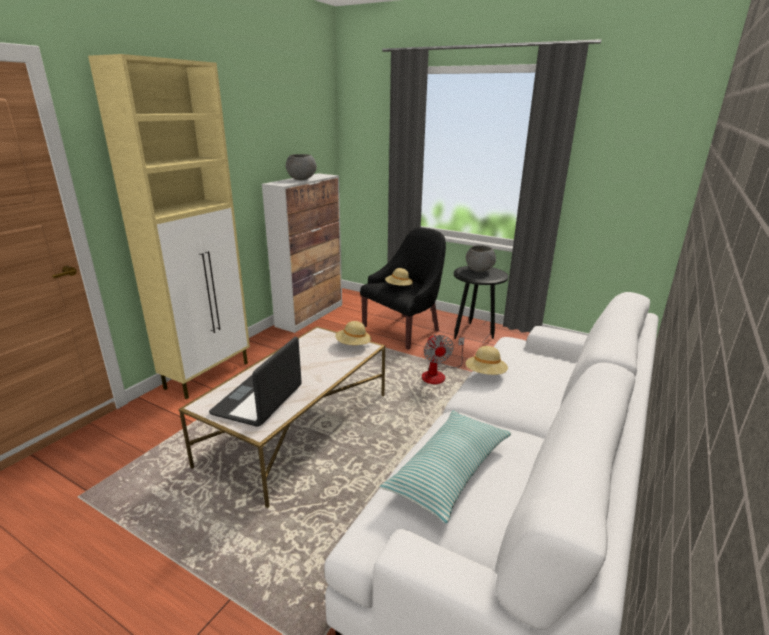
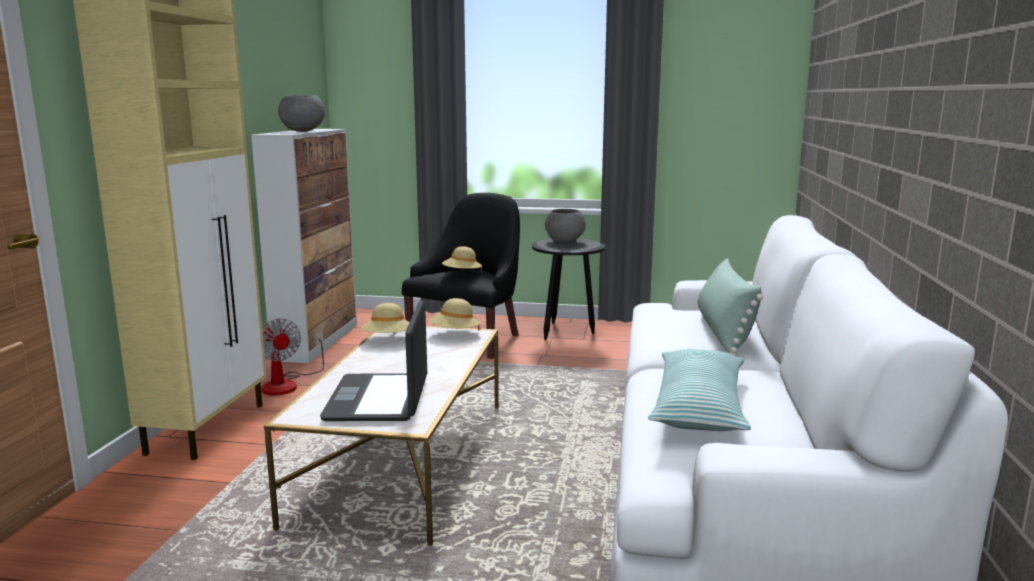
camera: 20 degrees left, 10 degrees down
fan [422,334,465,384] -> fan moved to [261,318,324,396]
beige hat [466,346,508,375] -> beige hat moved to [361,303,409,333]
none -> green pillow [698,258,763,353]

